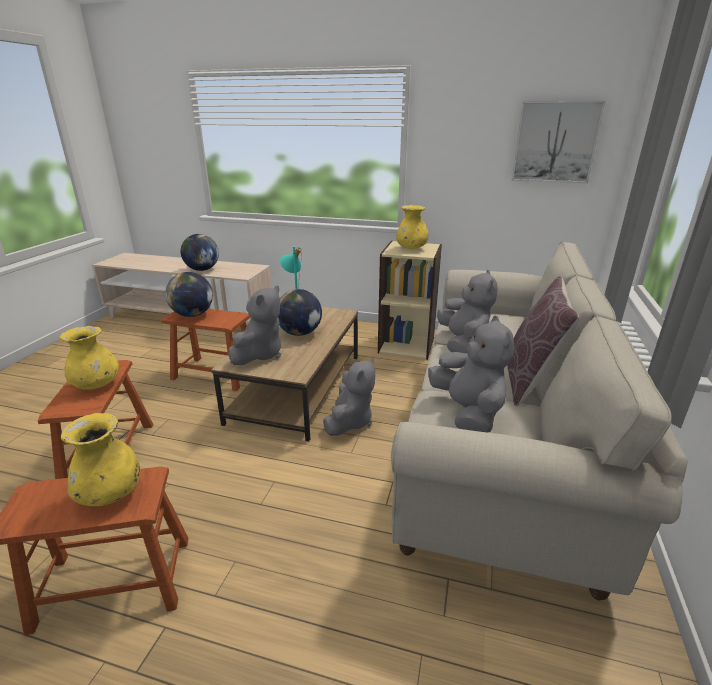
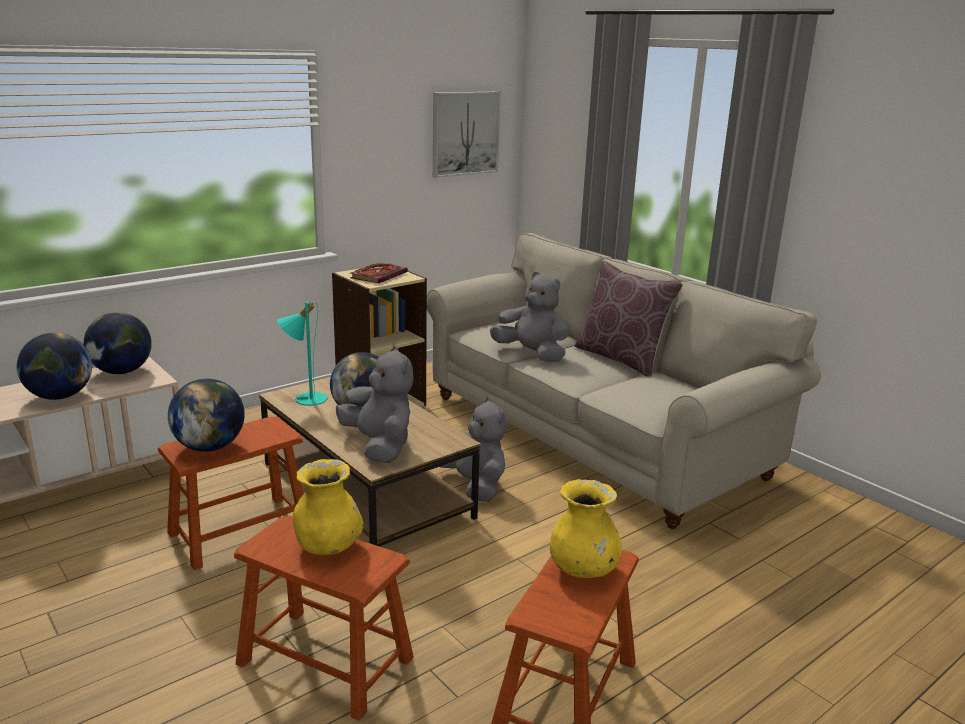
camera: 55 degrees left, 5 degrees down
yellow vase [396,205,428,249] -> book [350,263,408,283]
grey plush toy [428,316,514,433] -> none
none -> globe [84,312,152,374]

